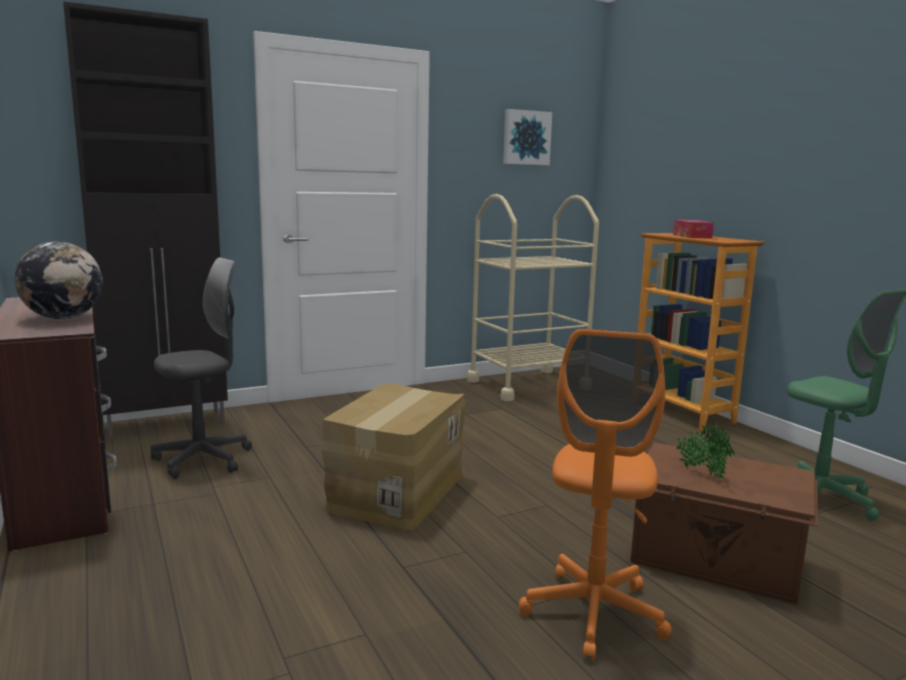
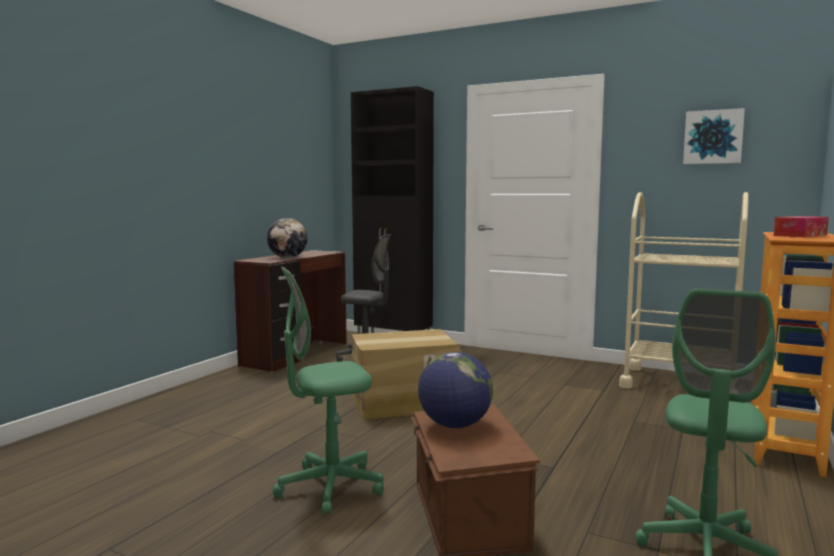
camera: 55 degrees right, 5 degrees down
orange office chair [518,329,672,661] -> green office chair [272,266,384,515]
potted plant [676,423,735,479] -> globe [418,352,493,428]

